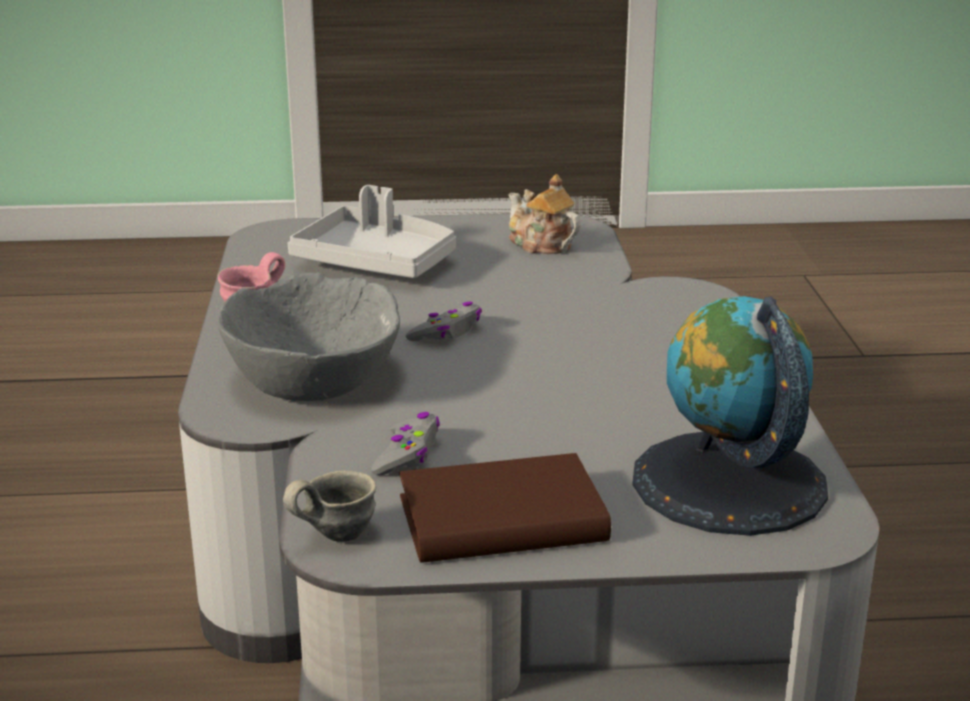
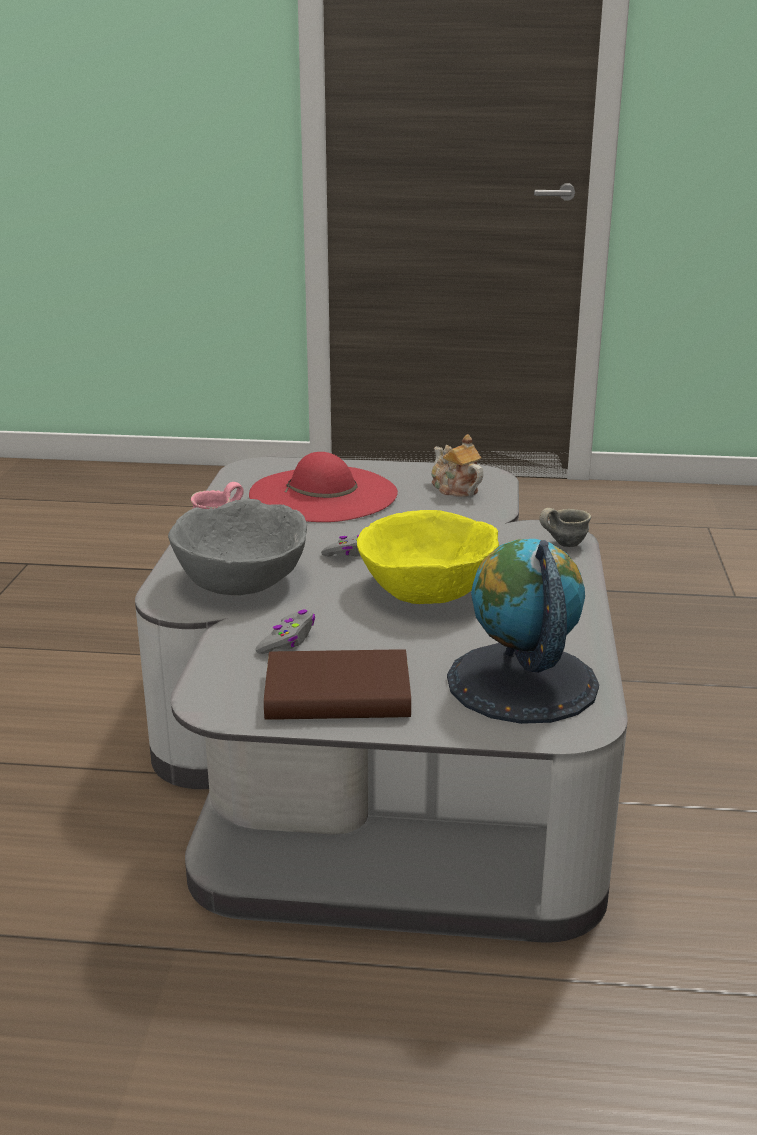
camera: 10 degrees right, 0 degrees up
grey mug [283,471,376,541] -> grey mug moved to [539,508,591,547]
grey tray [288,185,456,278] -> red hat [249,452,398,522]
none -> yellow bowl [357,510,499,604]

